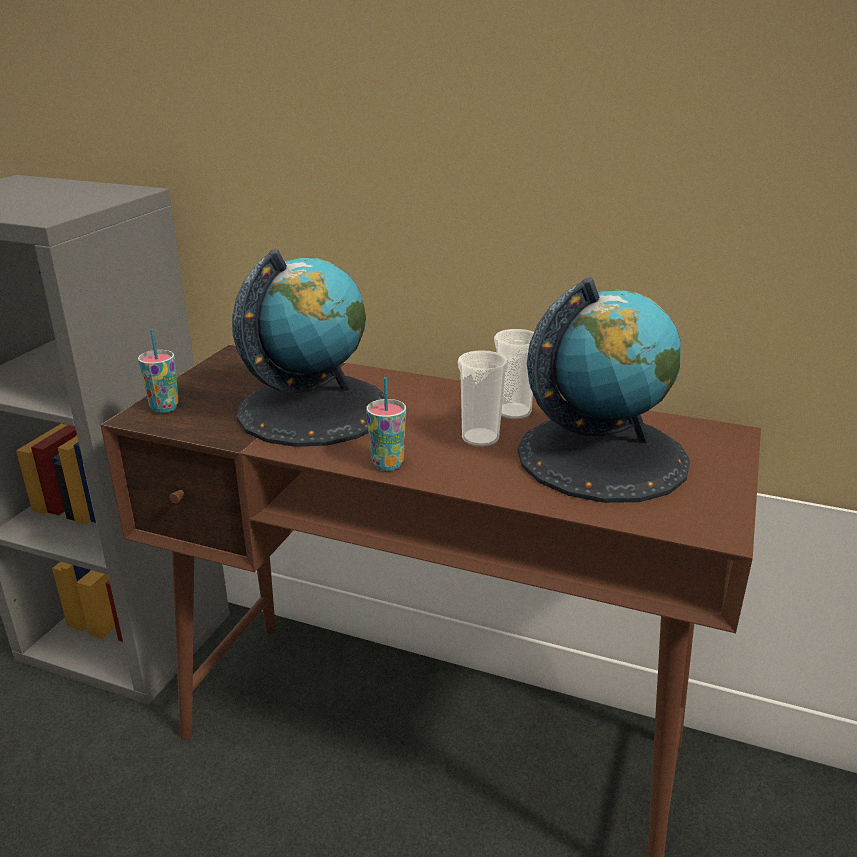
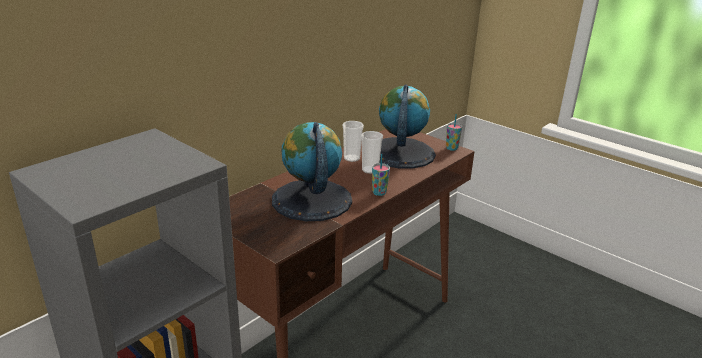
camera: 70 degrees left, 0 degrees up
cup [138,329,179,413] -> cup moved to [446,114,462,151]

